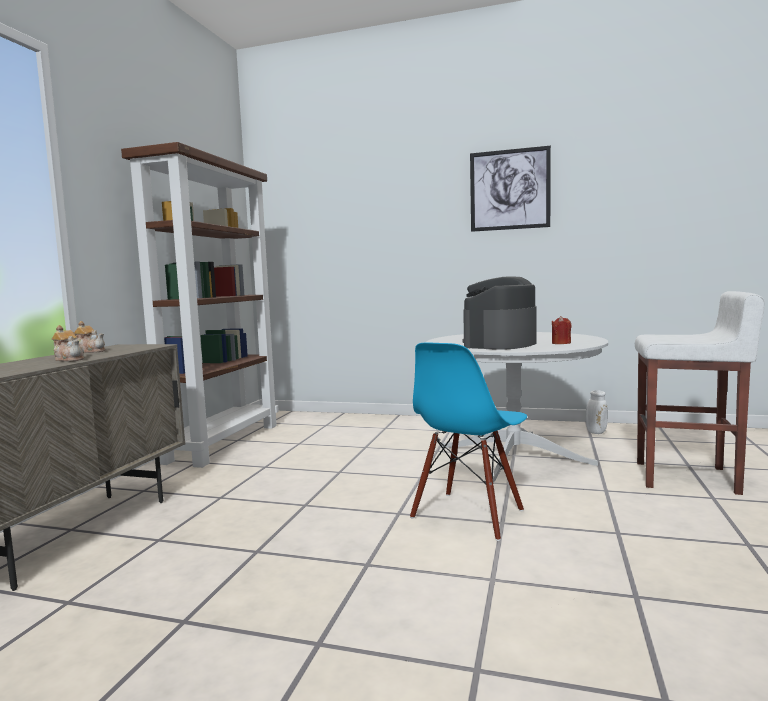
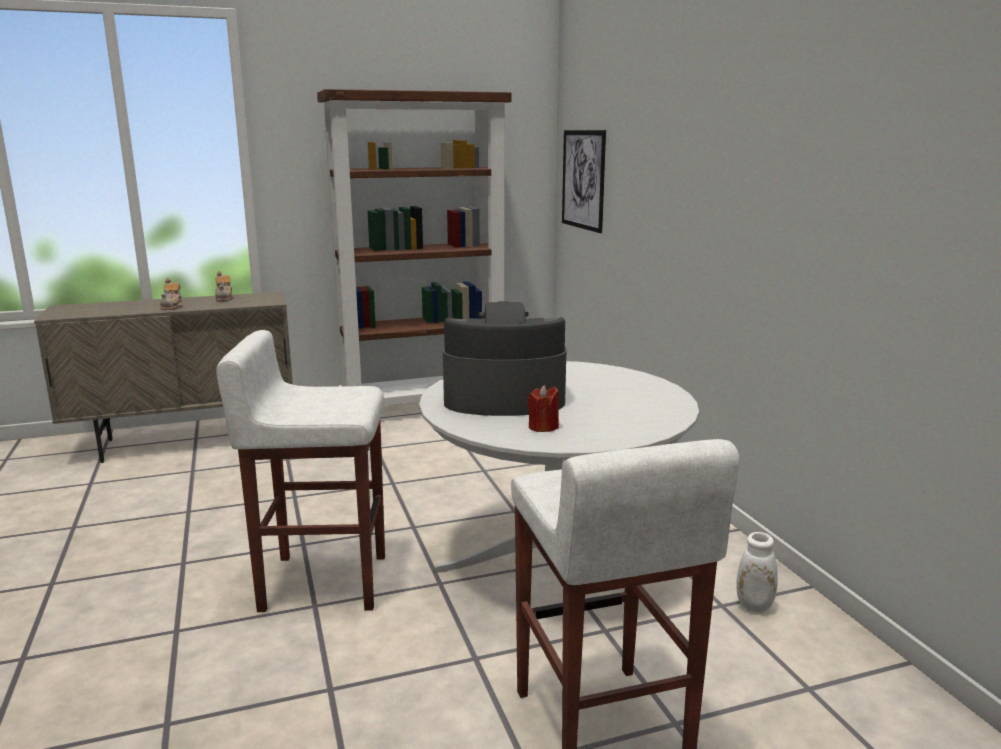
camera: 55 degrees right, 10 degrees up
blue chair [410,342,527,541] -> white stool [216,330,385,612]
picture [470,146,551,232] -> picture moved to [562,130,606,233]

